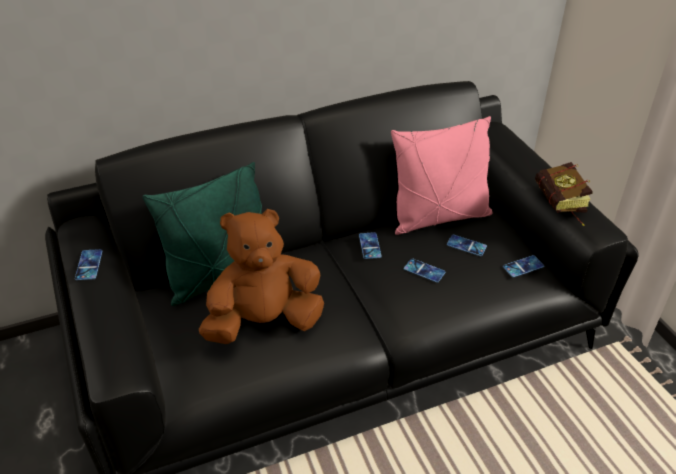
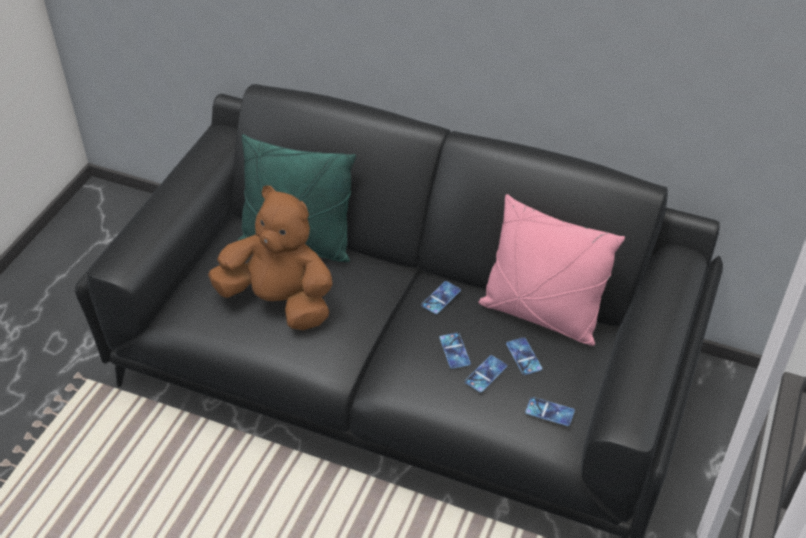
camera: 45 degrees right, 5 degrees up
phone [75,249,103,280] -> phone moved to [465,355,507,393]
book [535,162,593,226] -> none

